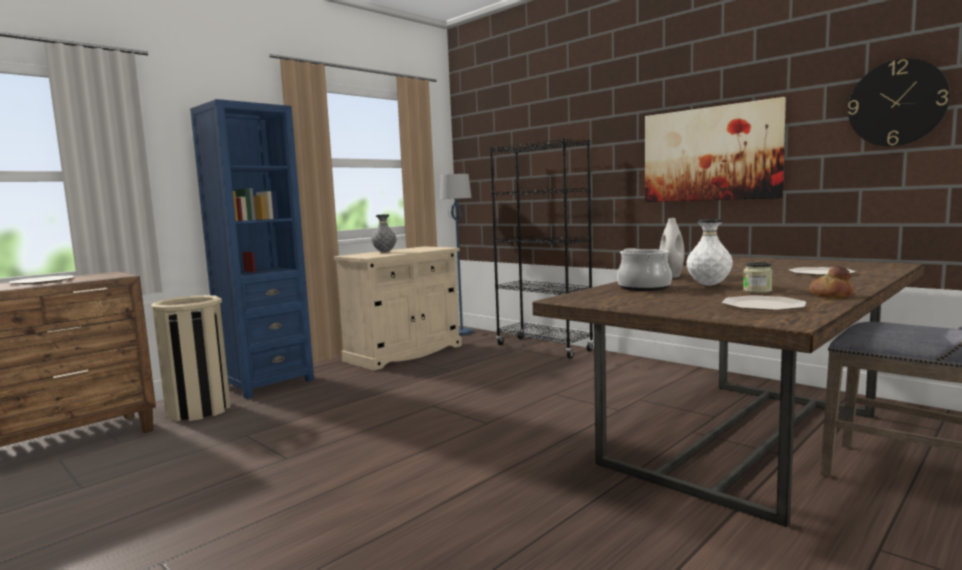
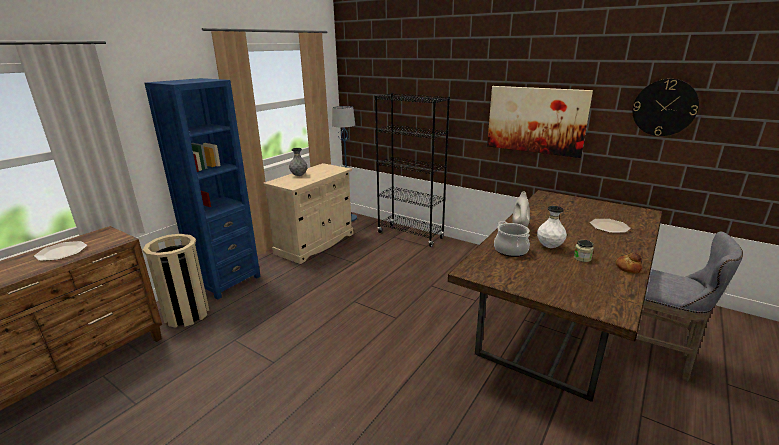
camera: 10 degrees left, 15 degrees up
plate [722,295,806,311] -> none

